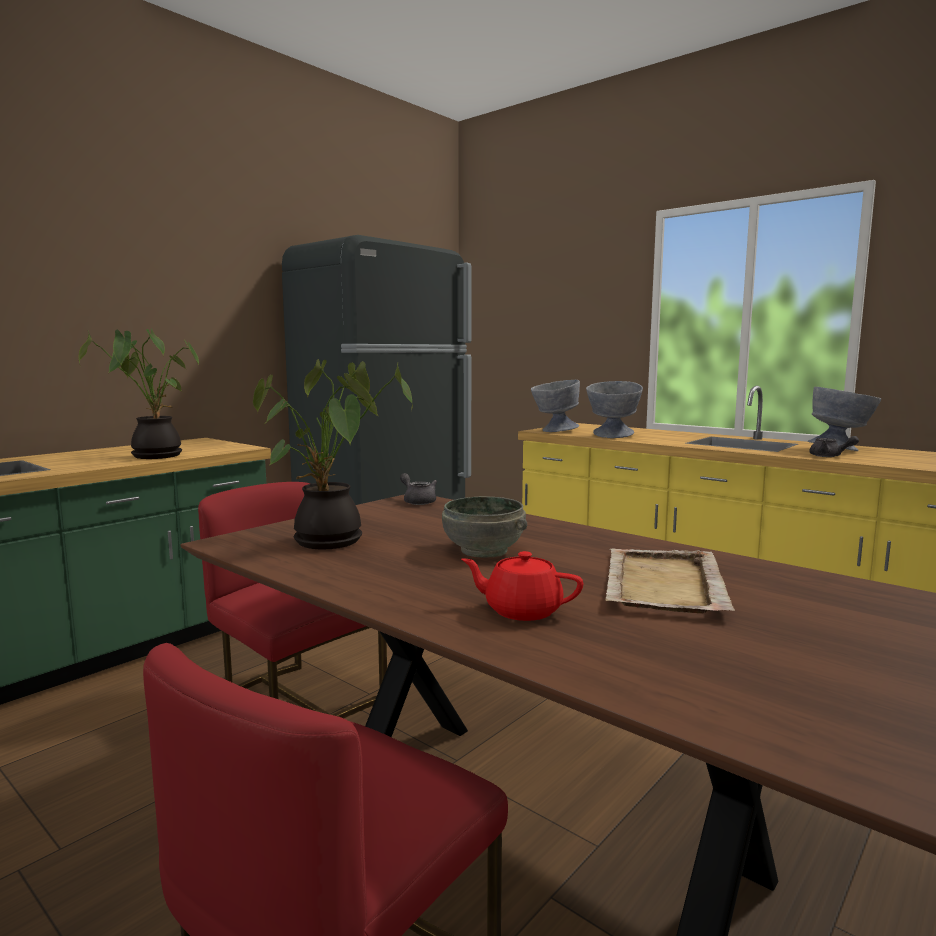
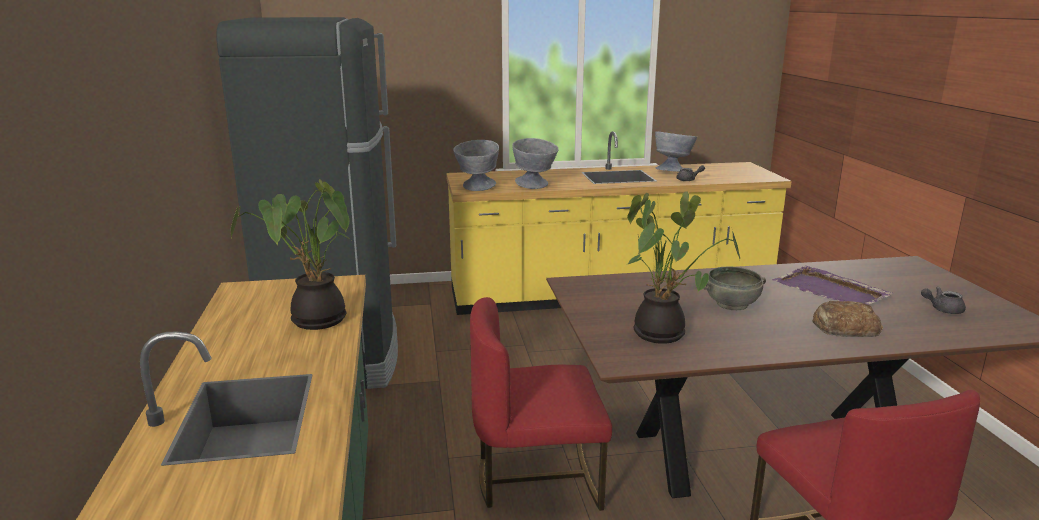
camera: 50 degrees left, 10 degrees up
grey teapot [400,473,437,505] -> grey teapot moved to [921,287,966,314]
red teapot [461,551,583,621] -> bread [812,301,883,337]
beige tray [605,548,735,613] -> purple tray [772,266,894,305]

